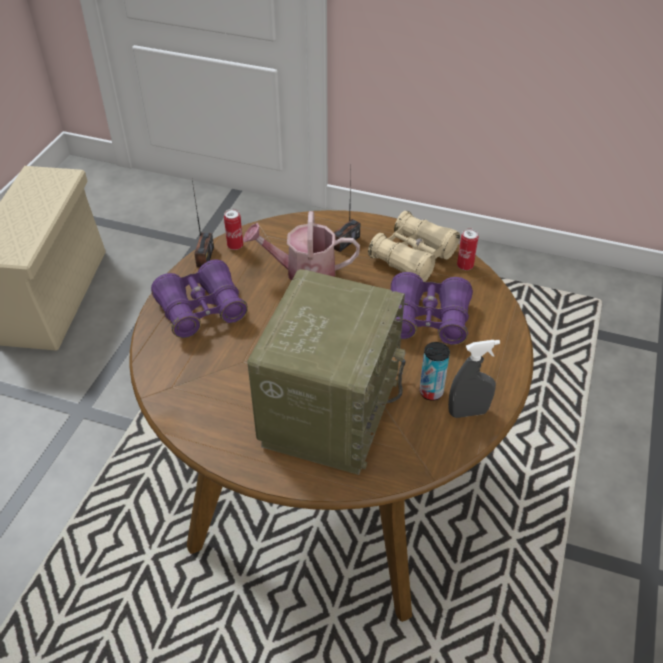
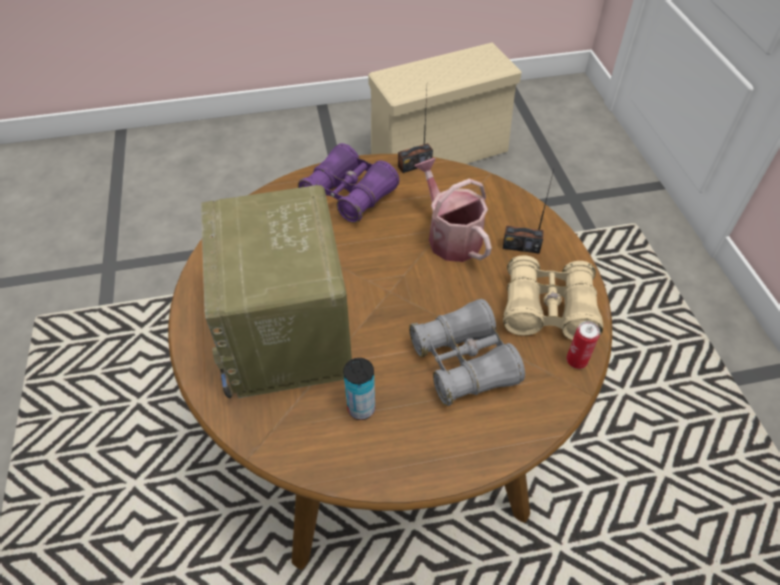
camera: 60 degrees right, 5 degrees up
can [224,209,243,250] -> none
radio [247,269,406,475] -> radio turned 90 degrees clockwise [201,185,352,398]
purple binoculars [391,272,473,345] -> grey binoculars [409,299,525,406]
grey spray bottle [448,340,500,418] -> none

